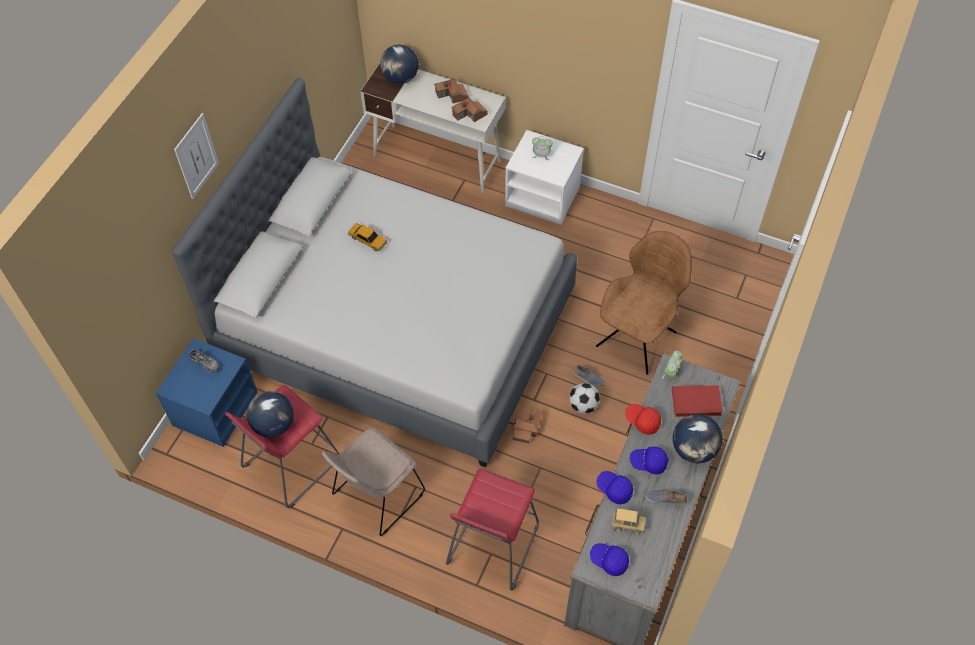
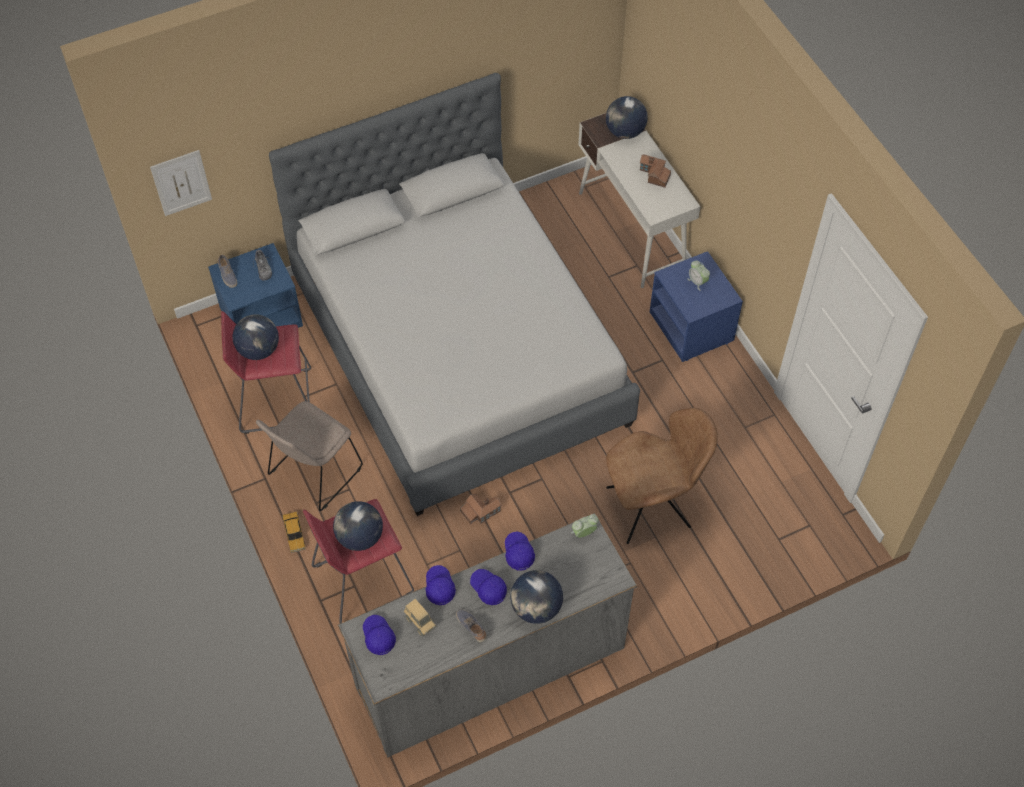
camera: 40 degrees right, 0 degrees up
picture [174,113,219,199] -> picture moved to [150,150,212,216]
beige chair [322,428,425,536] -> beige chair turned 45 degrees counterclockwise [256,401,363,511]
toy car [348,223,387,251] -> toy car moved to [282,512,306,553]
toy house [451,98,488,122] -> none
white nightstand [505,130,584,225] -> blue nightstand [650,251,743,362]
football [569,383,600,414] -> none
shoe [573,365,605,387] -> shoe moved to [218,254,237,288]
red cap [625,404,661,435] -> blue cap [505,532,535,570]
red book [672,385,723,417] -> none
none -> globe [333,501,383,551]

